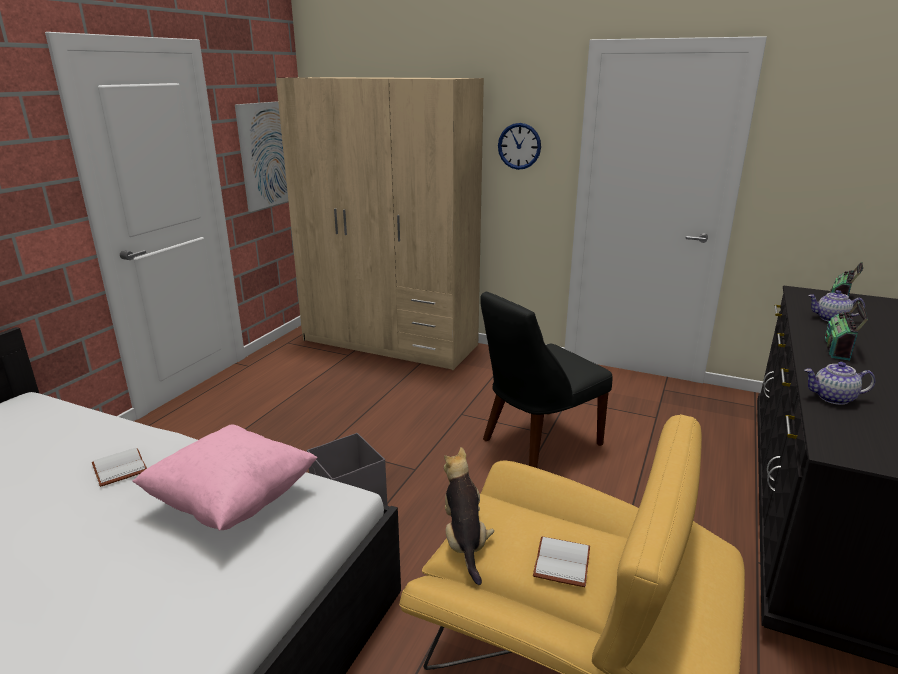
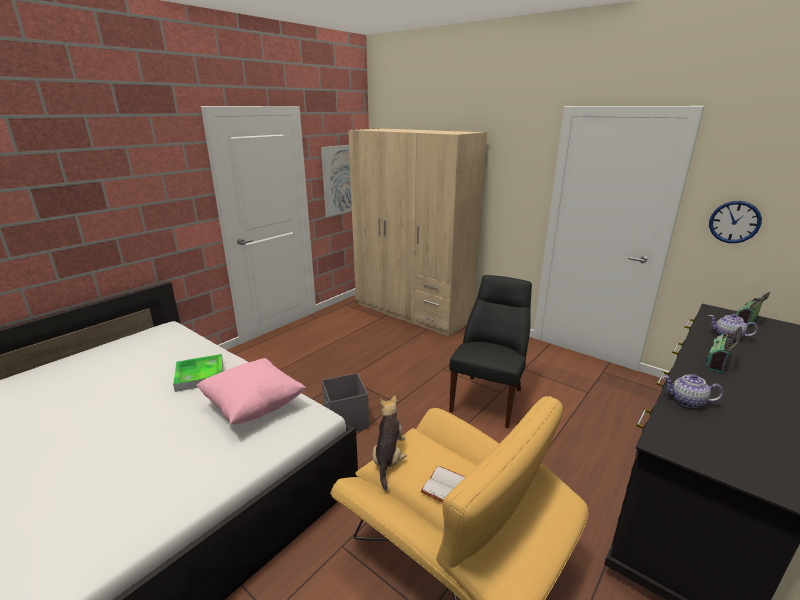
camera: 15 degrees right, 0 degrees up
white book [92,448,147,487] -> tray [173,354,223,392]
black chair [480,292,613,468] -> black chair turned 135 degrees clockwise [449,275,532,428]
wall clock [498,123,541,170] -> wall clock moved to [709,201,762,243]

